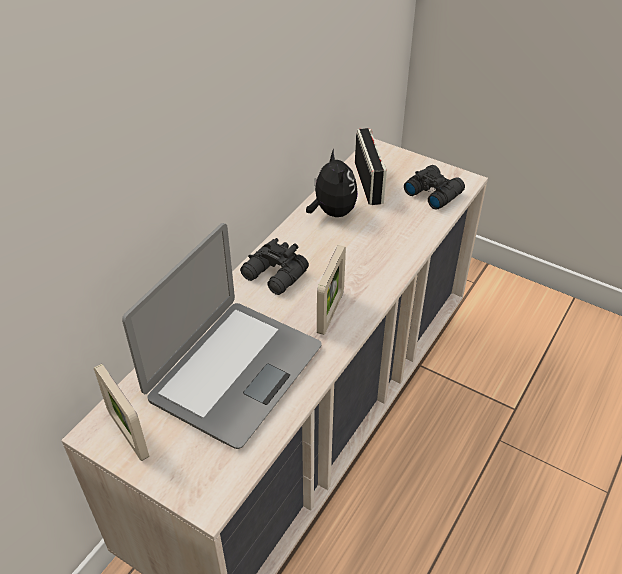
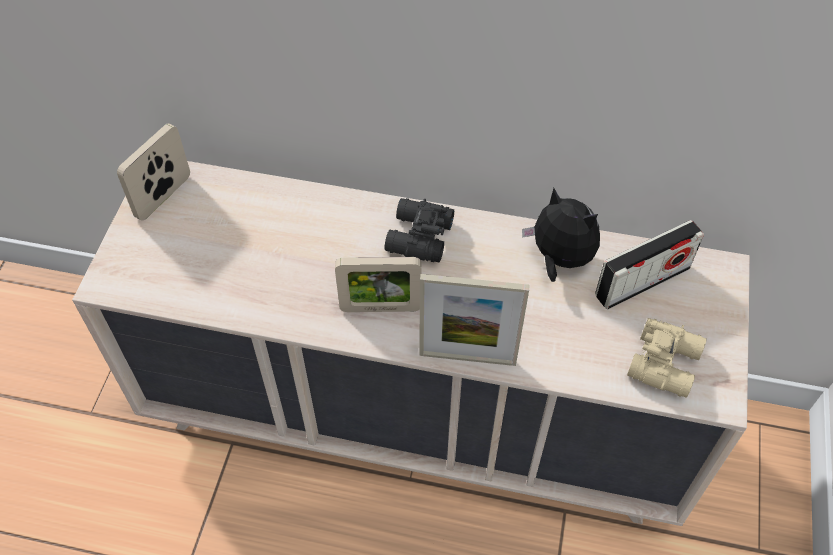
camera: 70 degrees right, 10 degrees up
laptop [122,223,322,449] -> none
plush toy [306,149,358,217] -> plush toy turned 105 degrees counterclockwise [522,188,600,282]
black binoculars [404,165,465,210] -> beige binoculars [627,318,707,398]
none -> picture frame [419,274,530,366]

